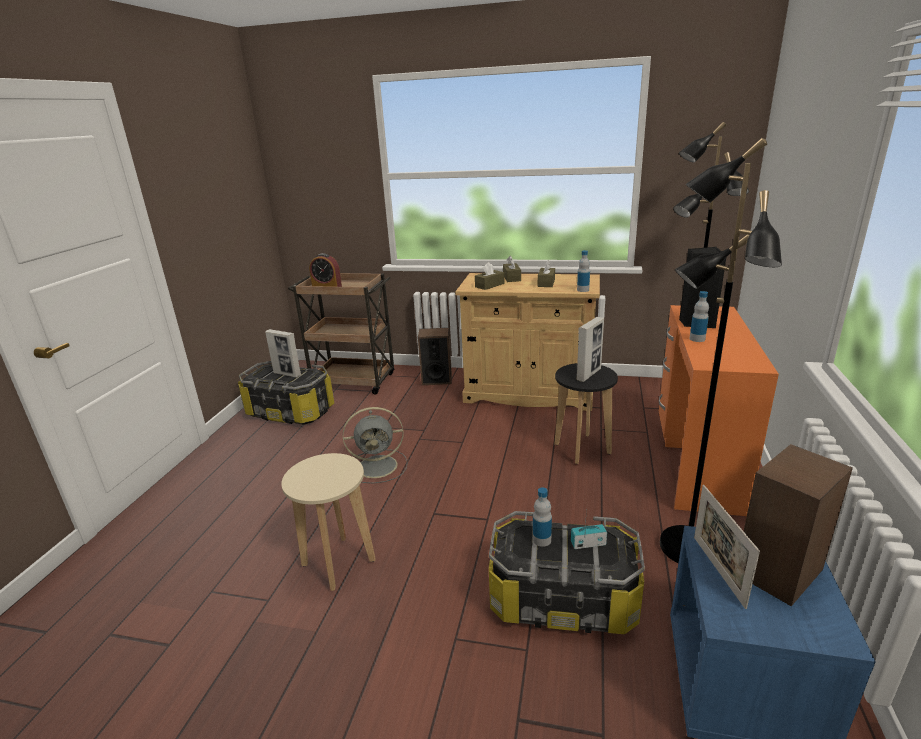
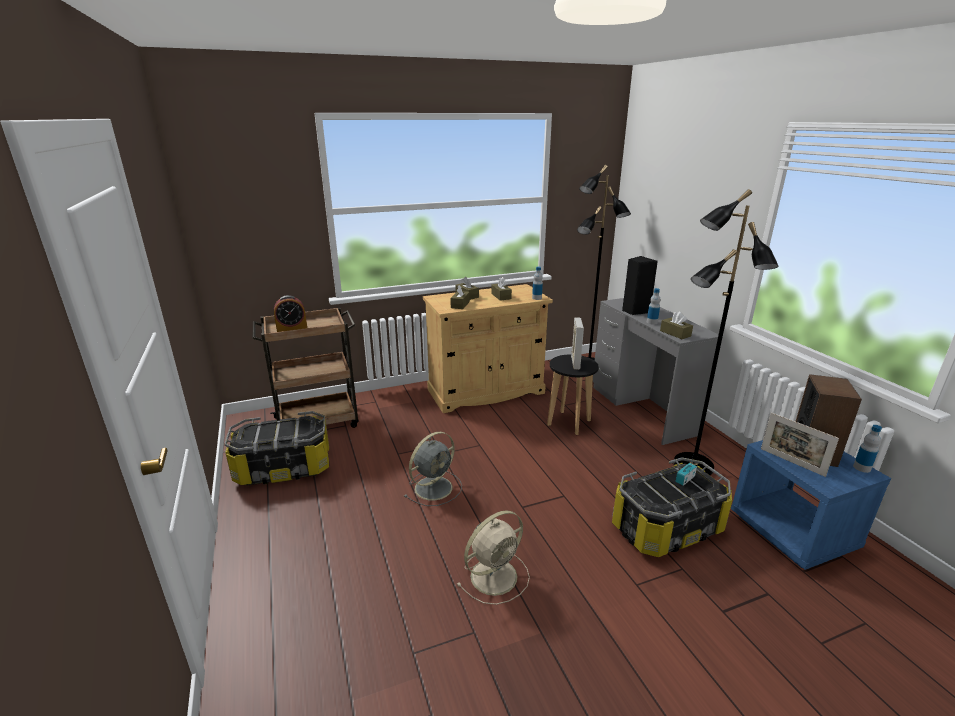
camera: 35 degrees left, 0 degrees up
picture frame [265,329,301,378] -> none
beige stool [281,453,376,591] -> beige fan [457,510,530,605]
speaker [418,328,452,385] -> none
bottle [533,487,552,547] -> bottle moved to [853,425,882,473]
orange desk [659,305,779,516] -> grey desk [593,298,719,445]
none -> brown tissue box [660,312,693,339]

